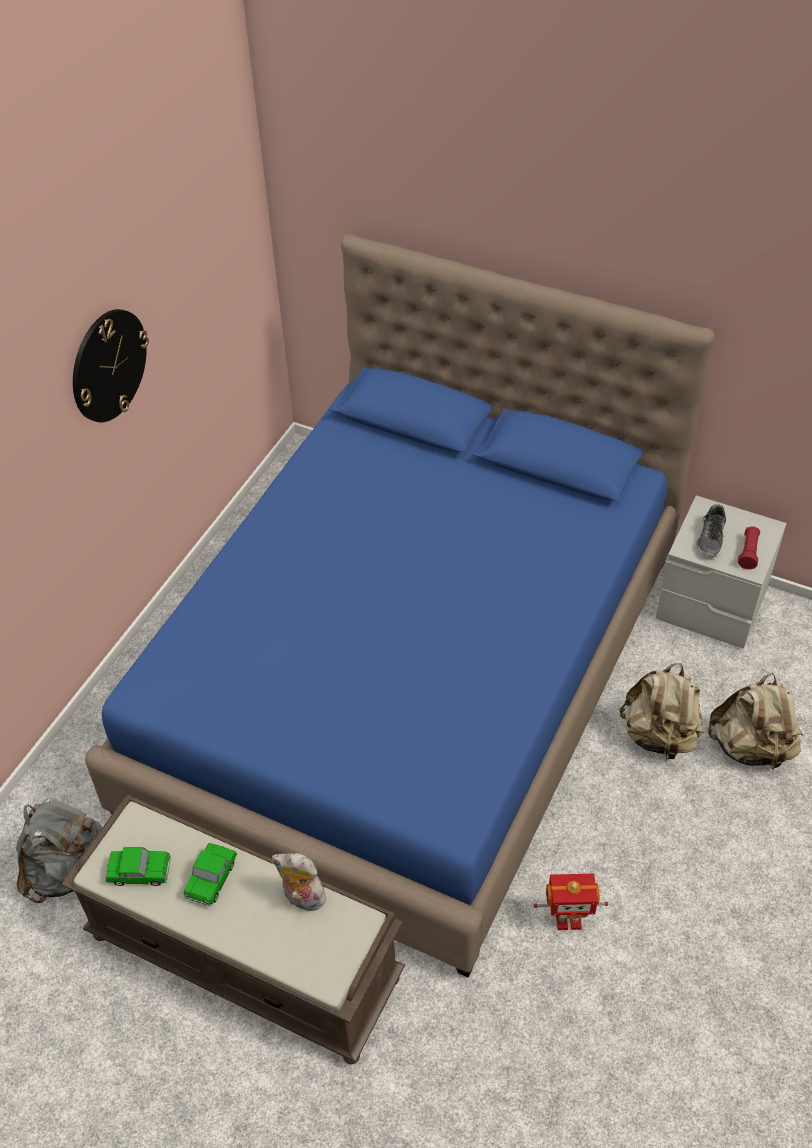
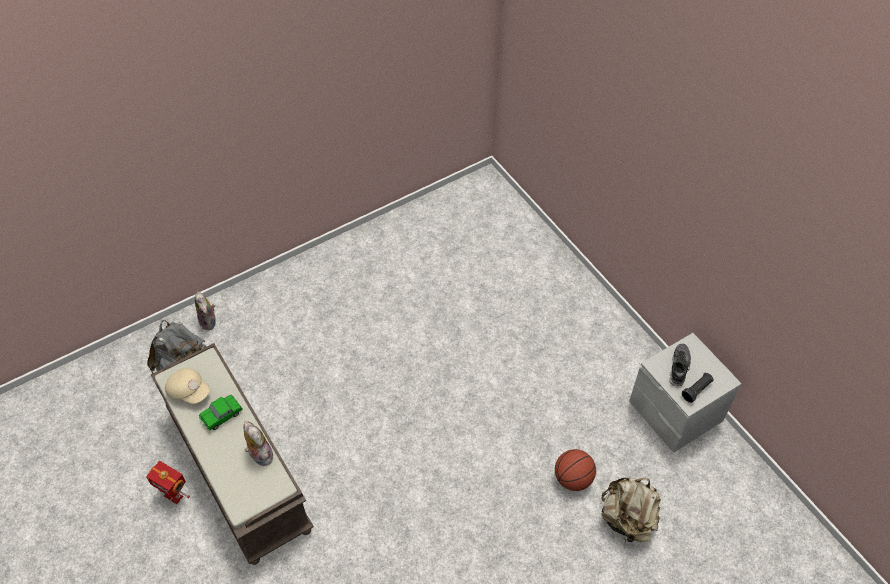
camera: 30 degrees right, 5 degrees up
wall clock [73,309,149,422] -> none
blue bed [85,234,714,977] -> none
toy car [105,847,171,886] -> beige cap [165,368,210,404]
toy robot [533,874,608,930] -> toy robot moved to [146,461,190,504]
beige backpack [619,663,704,760] -> basketball [555,449,596,491]
shoe [697,505,726,557] -> shoe turned 150 degrees clockwise [669,344,691,388]
red flashlight [738,527,760,569] -> black flashlight [682,372,714,403]
none -> plush toy [195,292,216,330]

